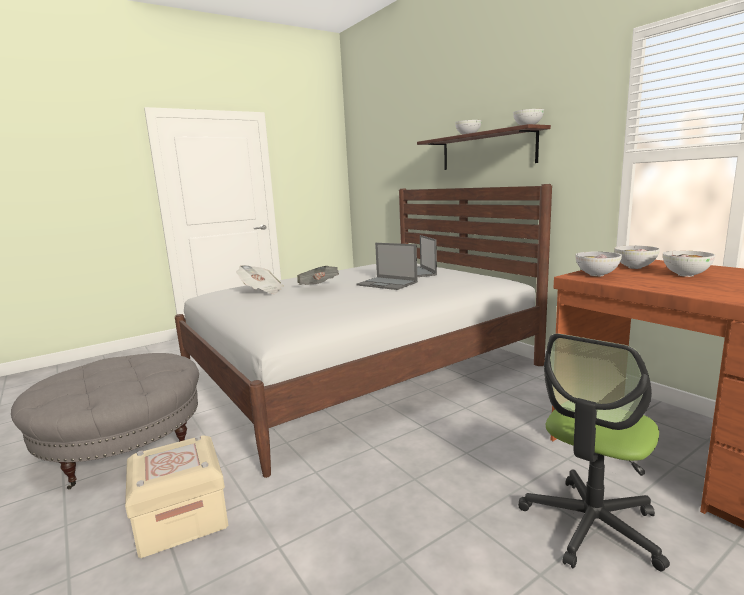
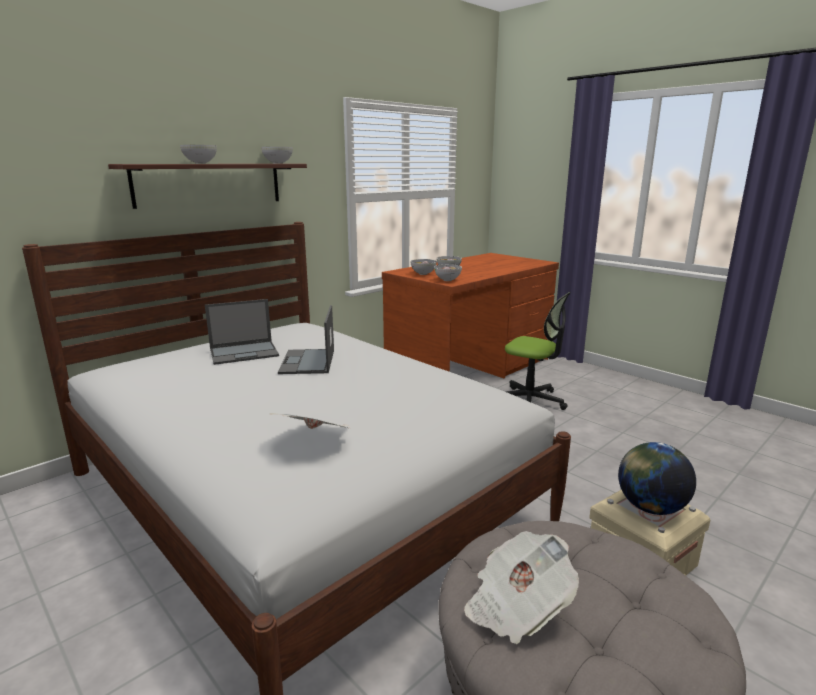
camera: 100 degrees left, 5 degrees up
newspaper [297,266,339,285] -> newspaper moved to [464,531,579,644]
laptop [356,243,418,290] -> laptop turned 150 degrees clockwise [278,305,334,374]
none -> globe [618,442,696,515]

